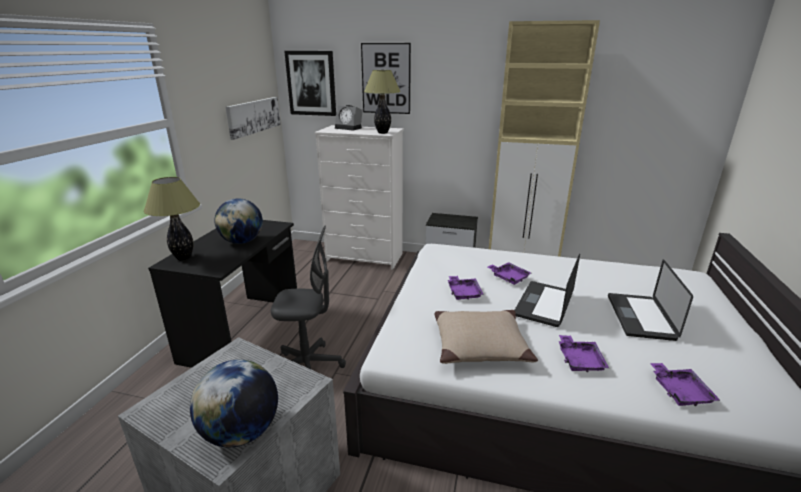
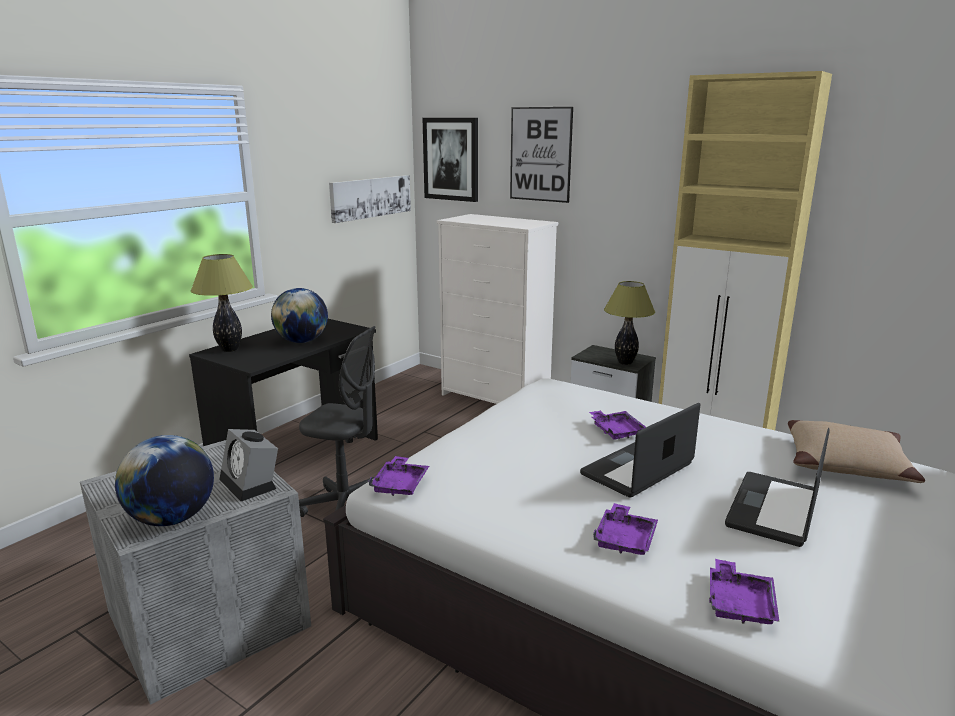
camera: 20 degrees right, 5 degrees down
alarm clock [335,105,363,131] -> alarm clock moved to [219,429,278,501]
table lamp [364,70,401,134] -> table lamp moved to [604,281,655,365]
beige pillow [435,310,538,364] -> beige pillow moved to [788,420,925,483]
purple tray [448,276,484,300] -> purple tray moved to [368,456,429,496]

